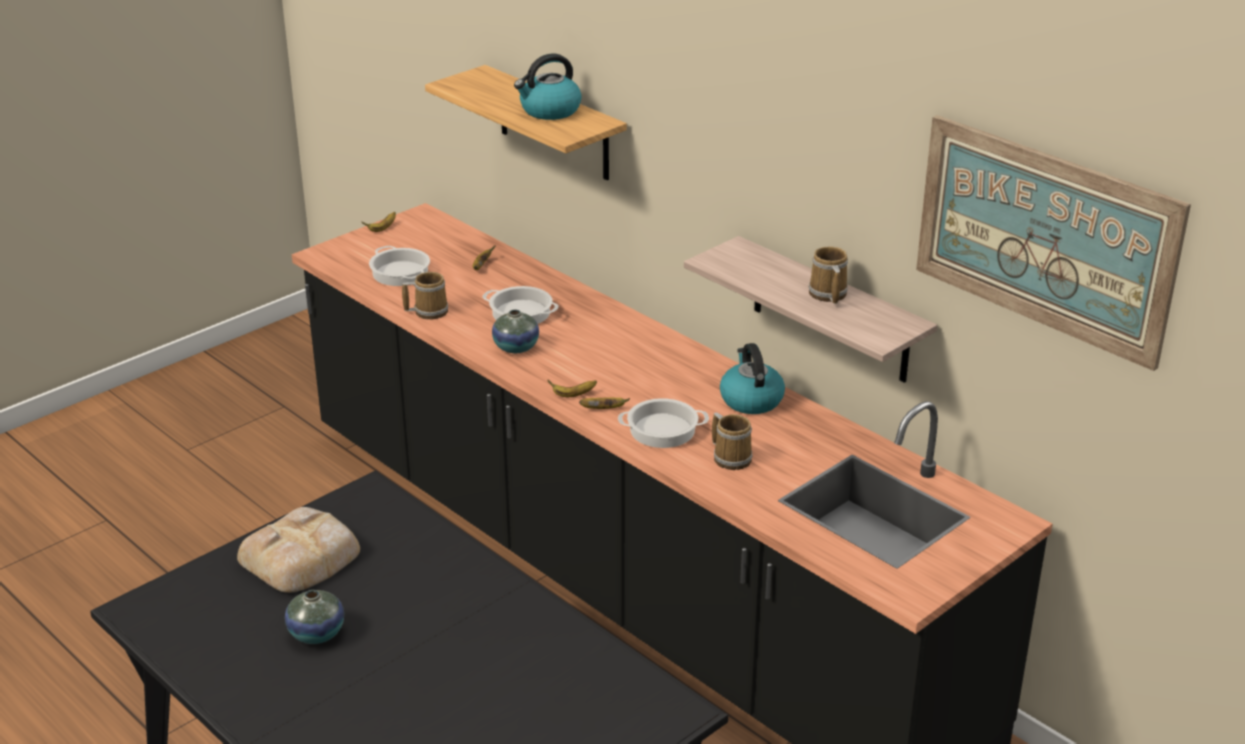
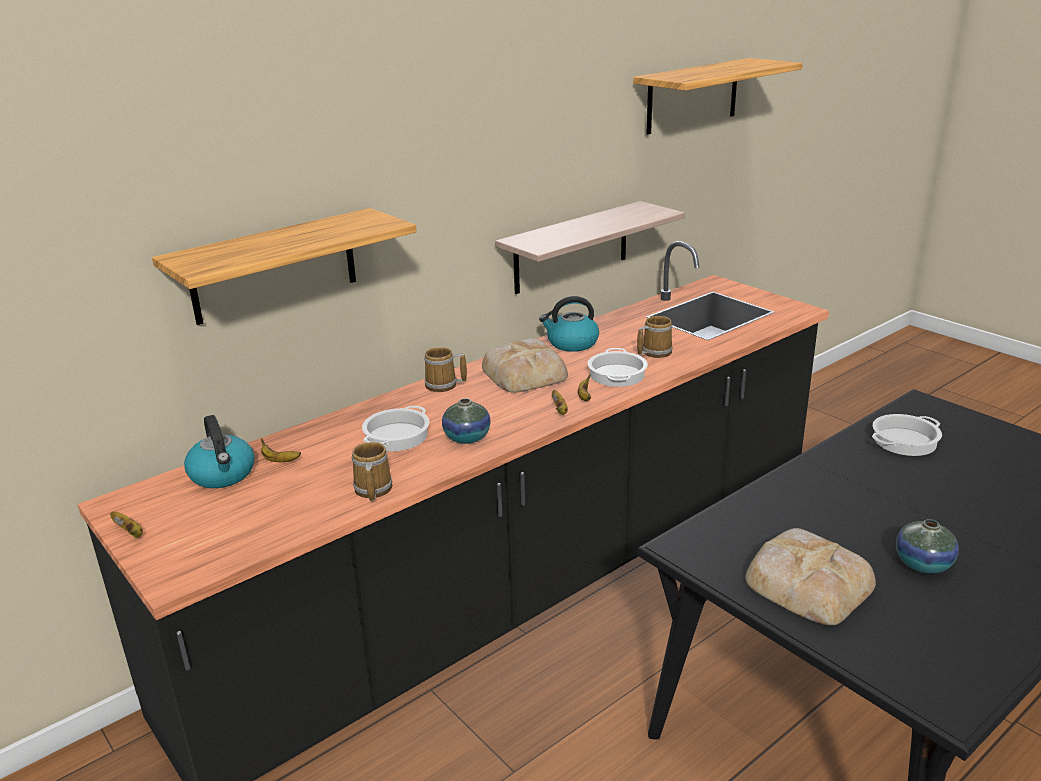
camera: 85 degrees left, 5 degrees down
cooking pot [369,246,430,286] -> cooking pot moved to [872,414,942,456]
kettle [514,53,582,120] -> kettle moved to [184,415,255,488]
mug [809,246,848,304] -> mug moved to [424,347,467,392]
picture [916,115,1191,371] -> shelf [633,58,803,135]
none -> bread [482,338,568,393]

